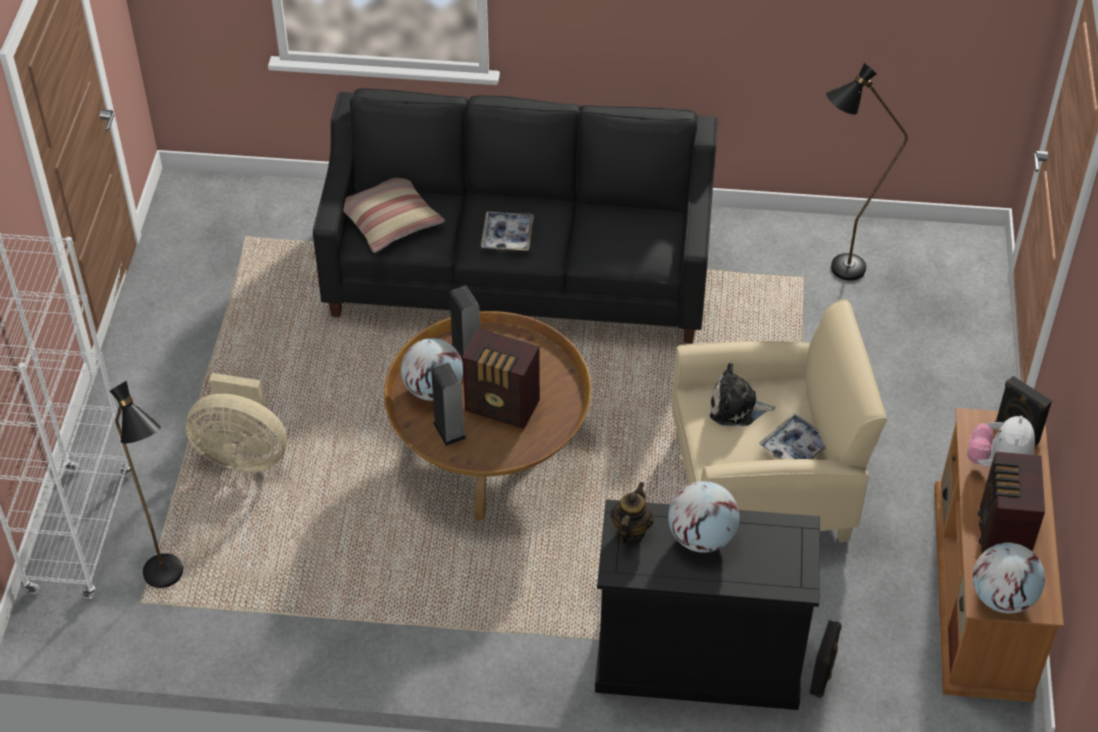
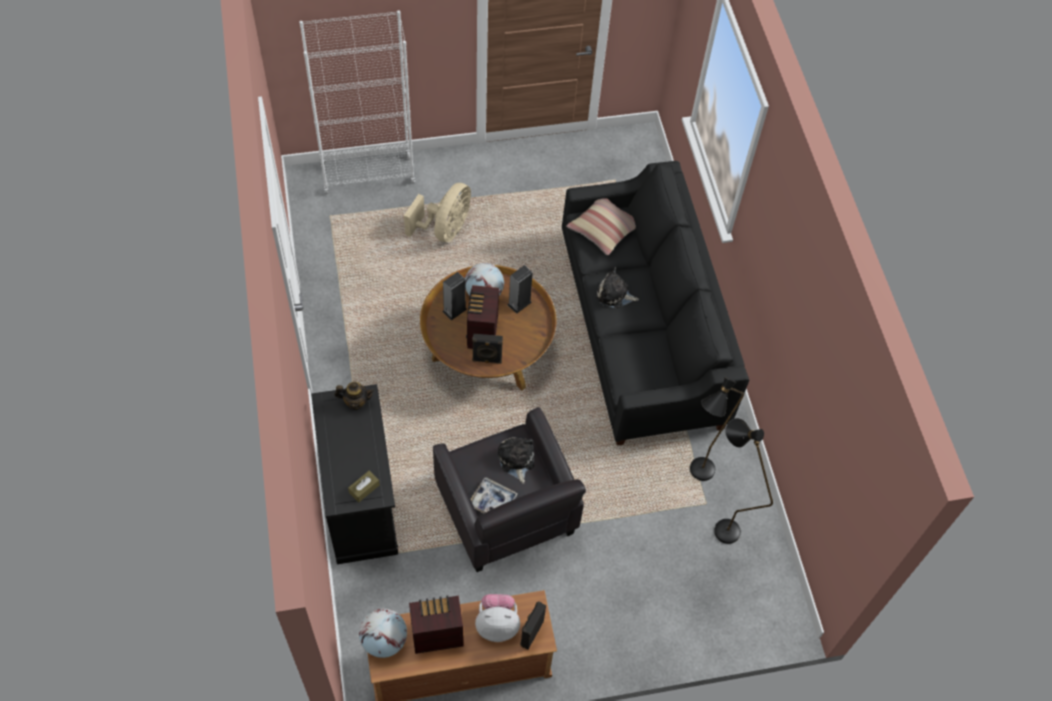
camera: 70 degrees right, 10 degrees up
black floor lamp [110,381,183,588] -> black floor lamp moved to [690,377,744,481]
beige fan [185,373,287,472] -> beige fan turned 150 degrees counterclockwise [404,183,471,242]
tray [481,212,534,251] -> plush toy [596,267,639,308]
globe [668,481,739,553] -> none
beige armchair [672,299,887,542] -> black armchair [433,407,586,572]
black speaker [809,620,842,698] -> black speaker moved to [472,334,503,364]
none -> brown tissue box [348,470,380,503]

